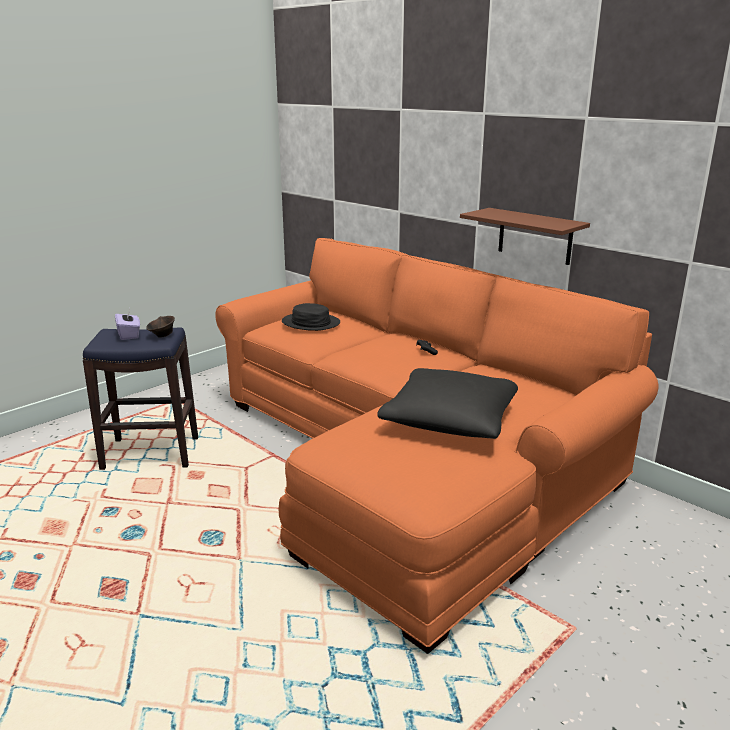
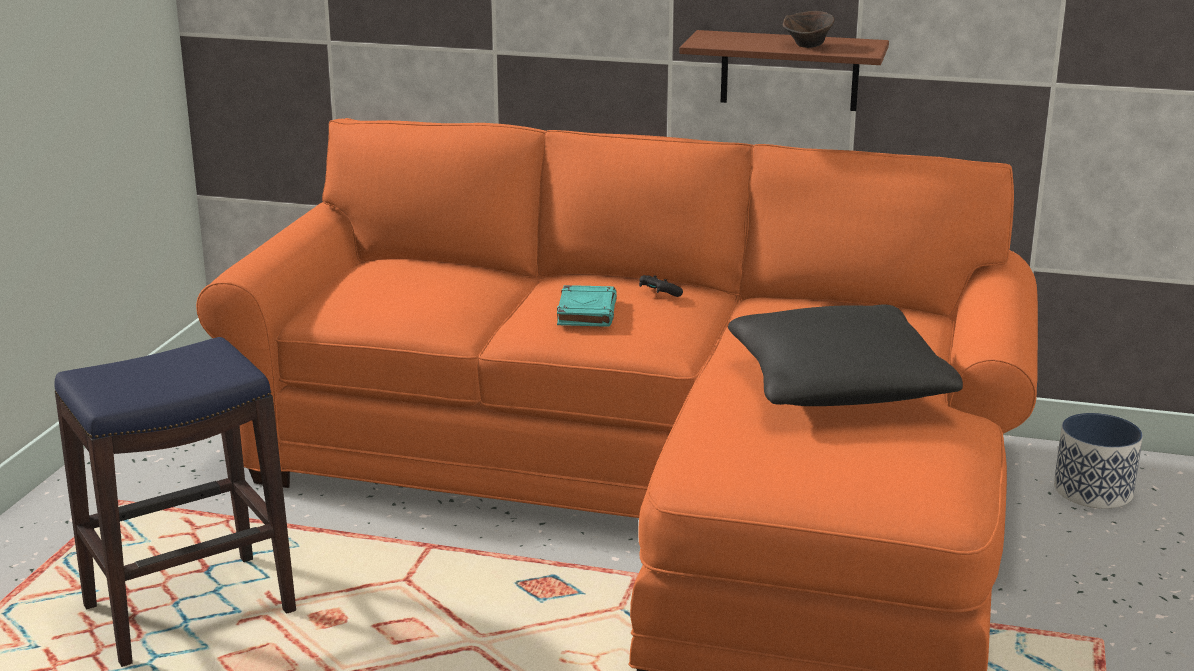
camera: 30 degrees left, 0 degrees up
purple tissue box [115,308,140,340] -> none
brown bowl [146,316,175,338] -> brown bowl moved to [783,11,835,48]
black hat [282,303,340,331] -> none
none -> turquoise book [557,285,617,327]
none -> planter [1054,413,1143,509]

